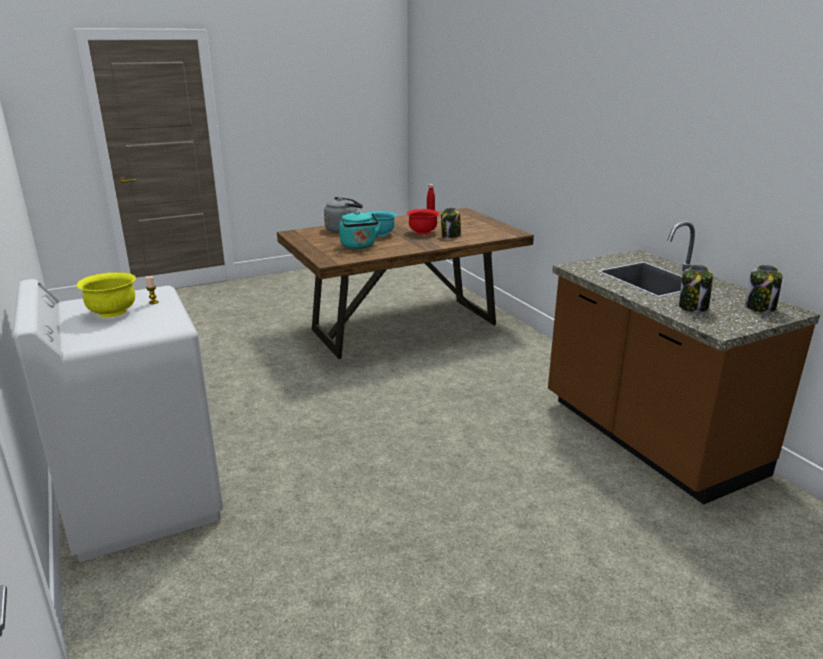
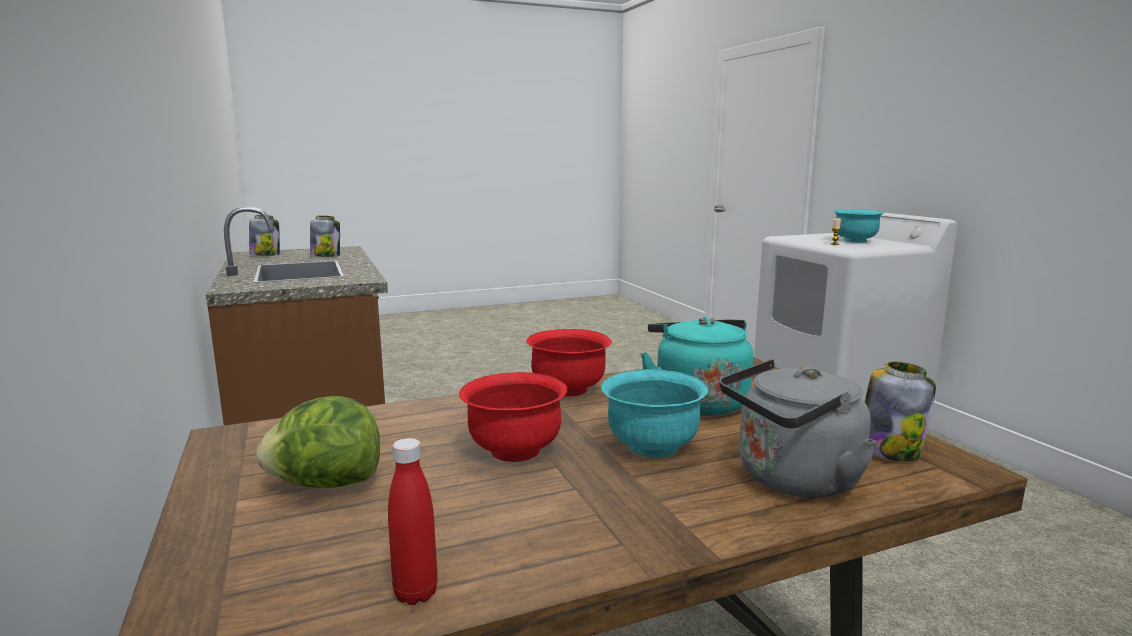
camera: 175 degrees left, 10 degrees down
yellow bowl [76,272,136,318] -> turquoise bowl [833,209,884,243]
jar [441,208,461,238] -> jar moved to [865,362,936,461]
none -> lettuce [256,396,380,488]
none -> red bowl [526,329,612,397]

